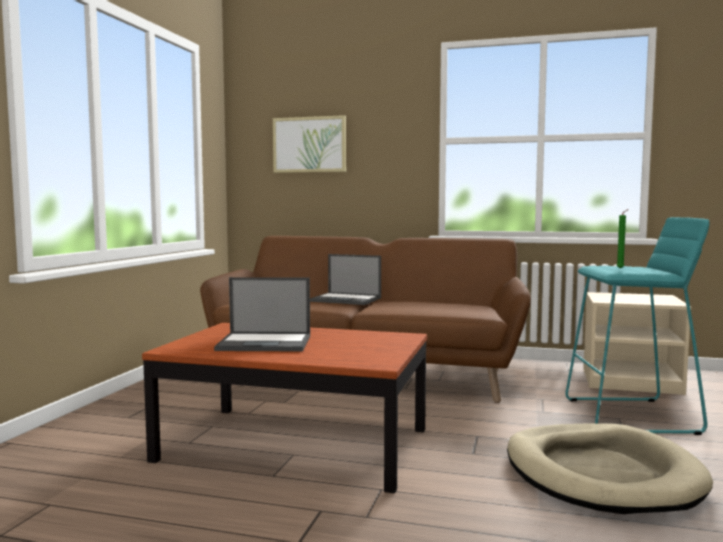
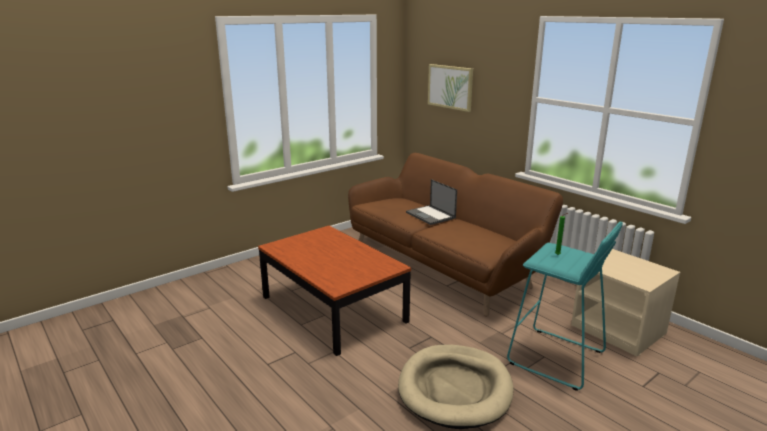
camera: 35 degrees right, 15 degrees up
laptop [214,277,310,351] -> none

